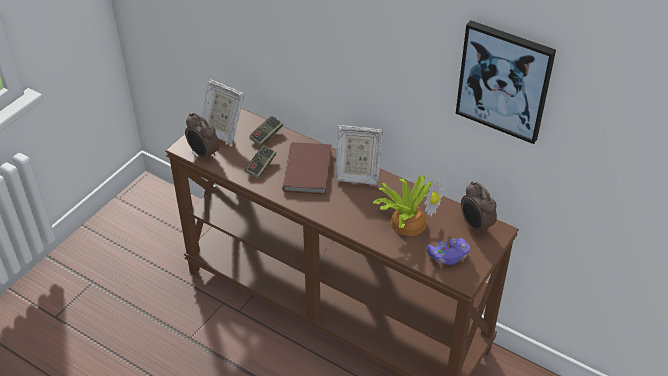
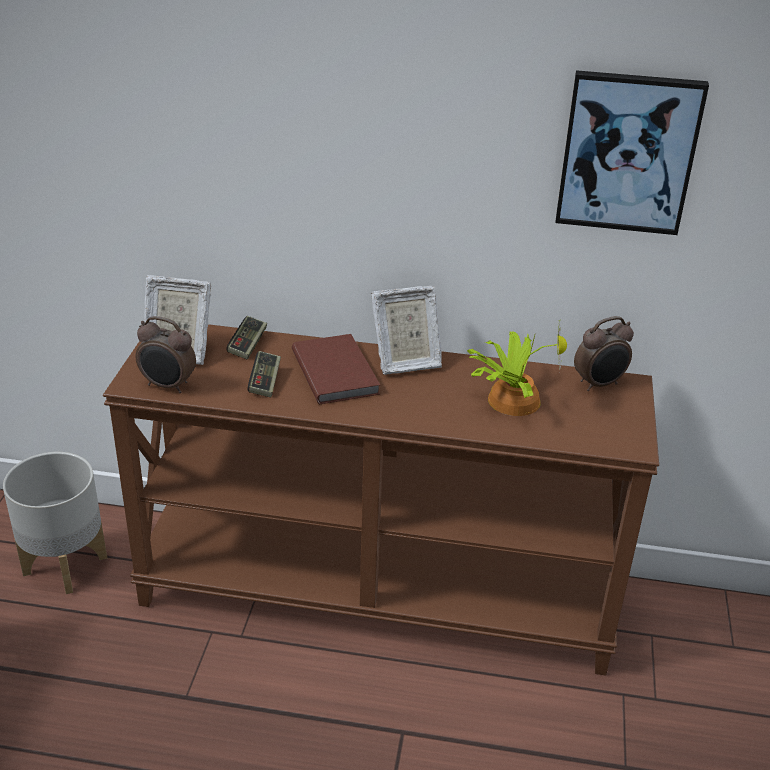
camera: 25 degrees left, 10 degrees down
purple game controller [427,238,470,265] -> none
alarm clock [461,182,497,235] -> alarm clock turned 60 degrees counterclockwise [574,316,634,391]
none -> grey planter [3,452,107,594]

